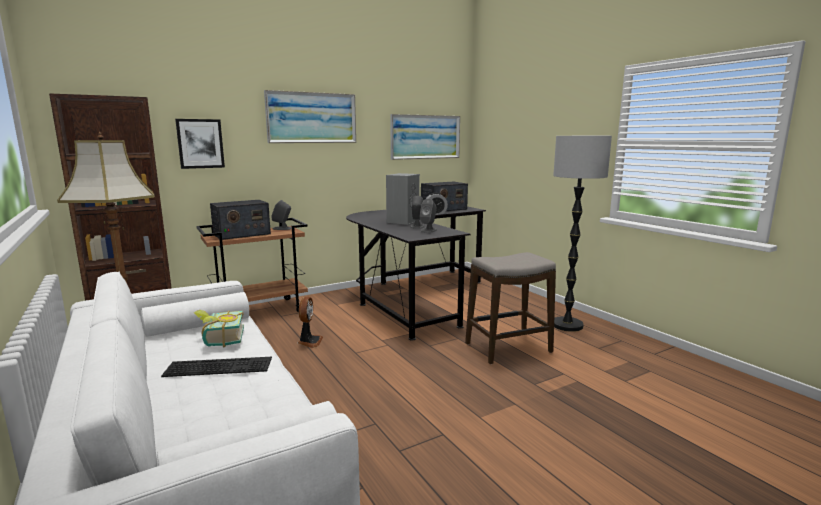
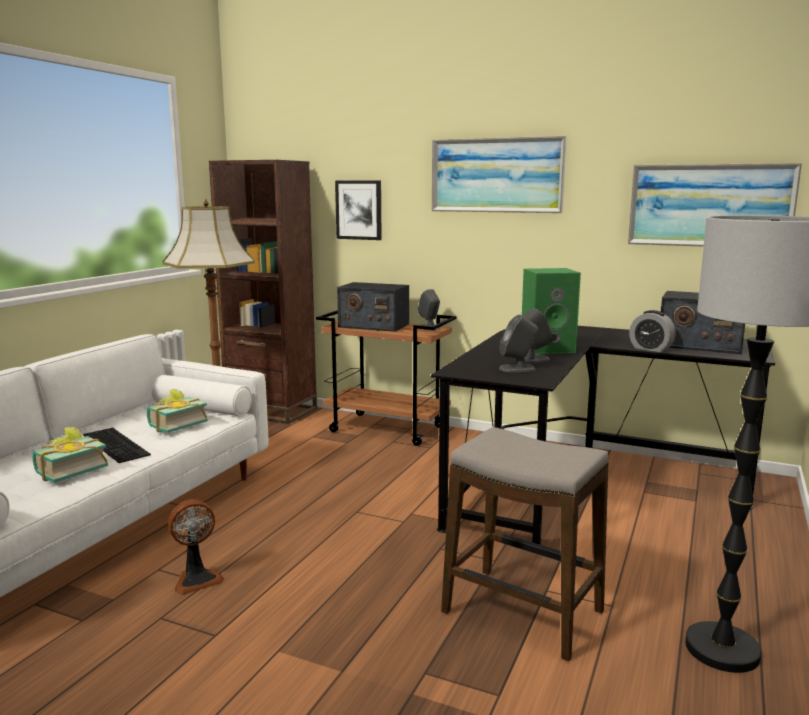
camera: 55 degrees right, 0 degrees up
fan [298,297,323,348] -> fan moved to [168,499,224,595]
grey speaker [386,173,420,225] -> green speaker [522,268,581,354]
none -> book [32,427,108,483]

